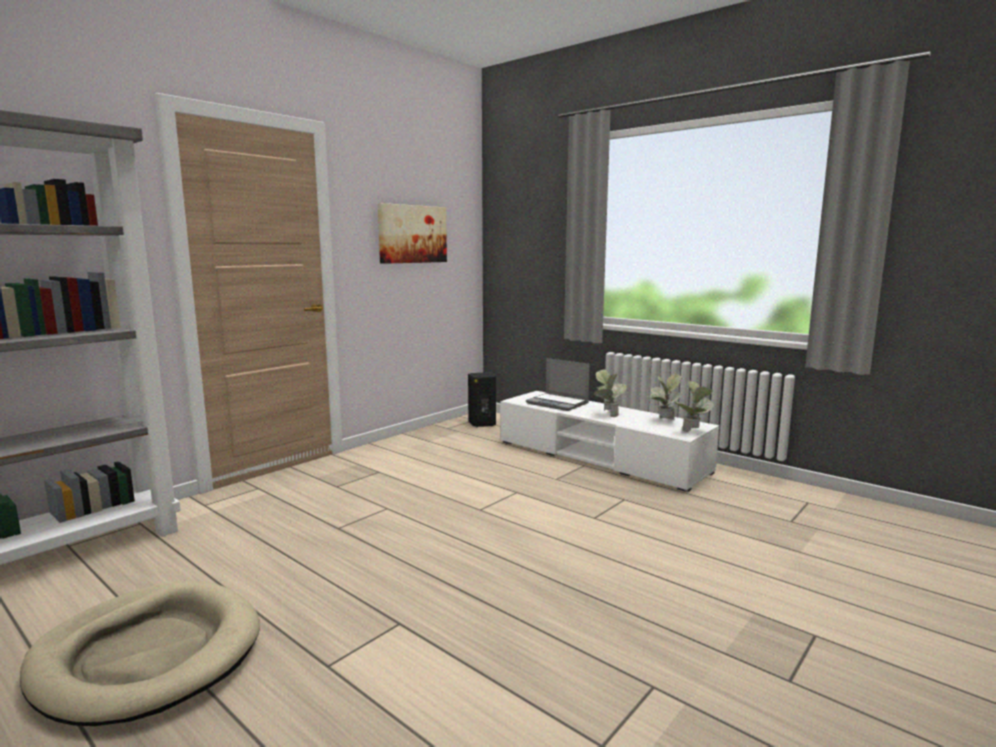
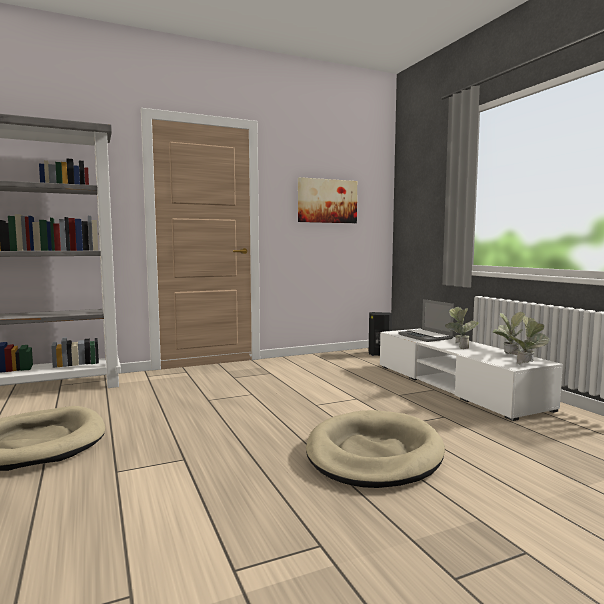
camera: 25 degrees right, 5 degrees down
none -> beige dog bed [306,410,445,488]

